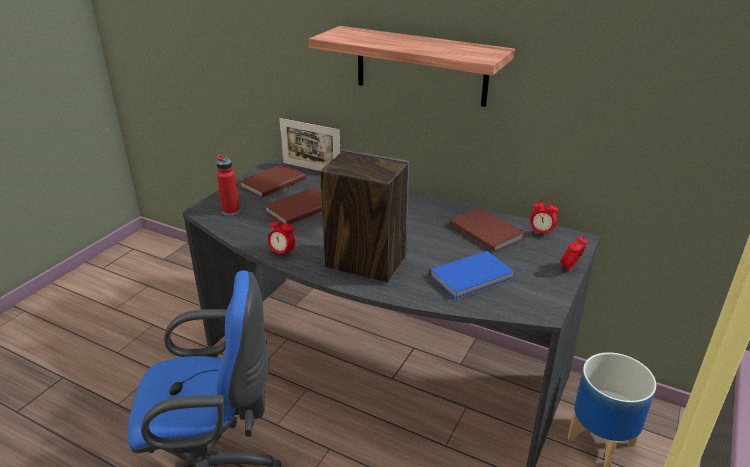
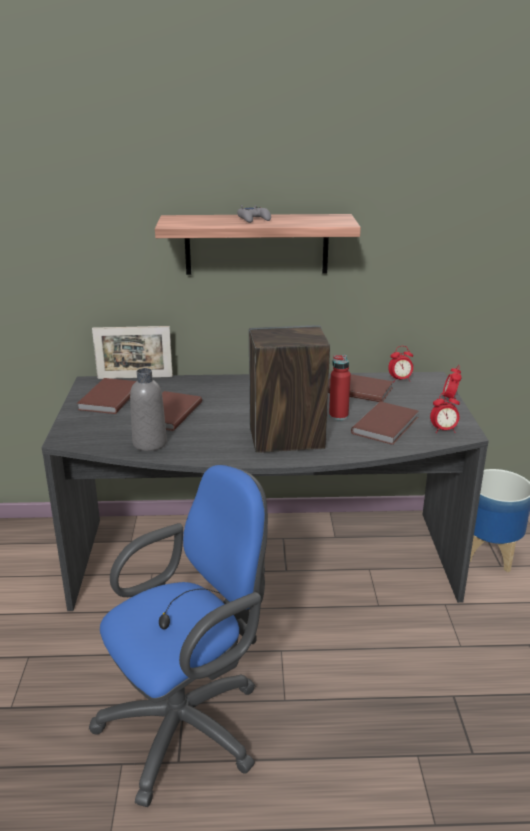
camera: 30 degrees left, 5 degrees down
red bottle [216,155,240,215] -> red bottle moved to [329,355,351,420]
alarm clock [268,216,295,258] -> alarm clock moved to [430,392,460,433]
blue book [429,251,514,300] -> brown book [351,401,419,445]
none -> grey bottle [130,368,167,451]
none -> grey game controller [237,205,271,223]

